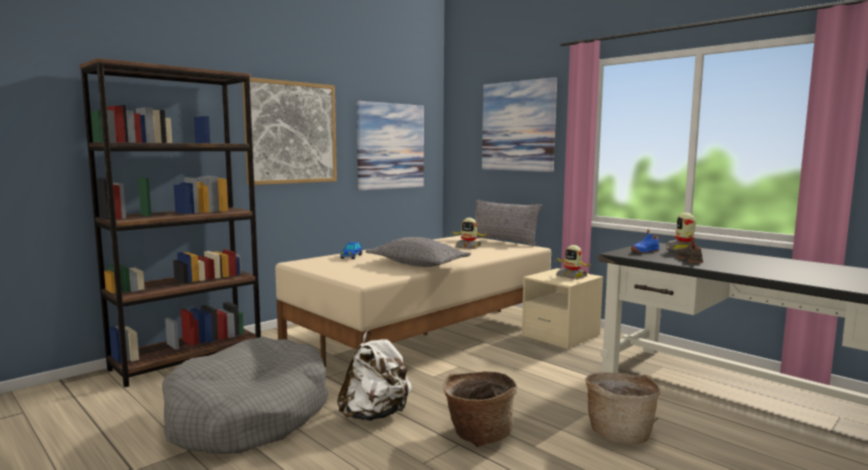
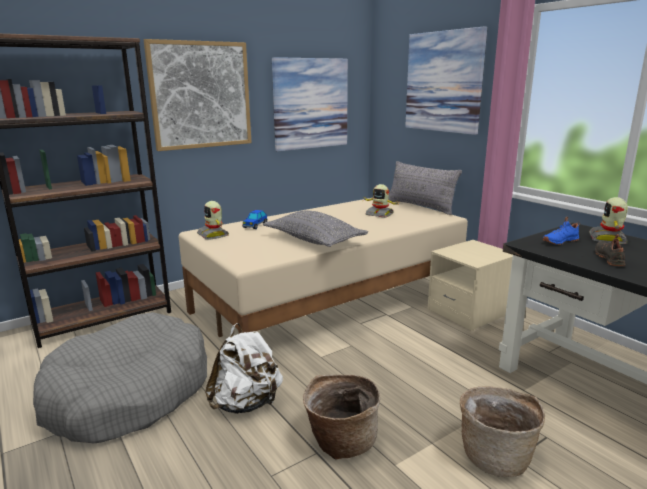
camera: 10 degrees right, 10 degrees up
toy robot [555,245,591,279] -> toy robot moved to [197,201,229,239]

